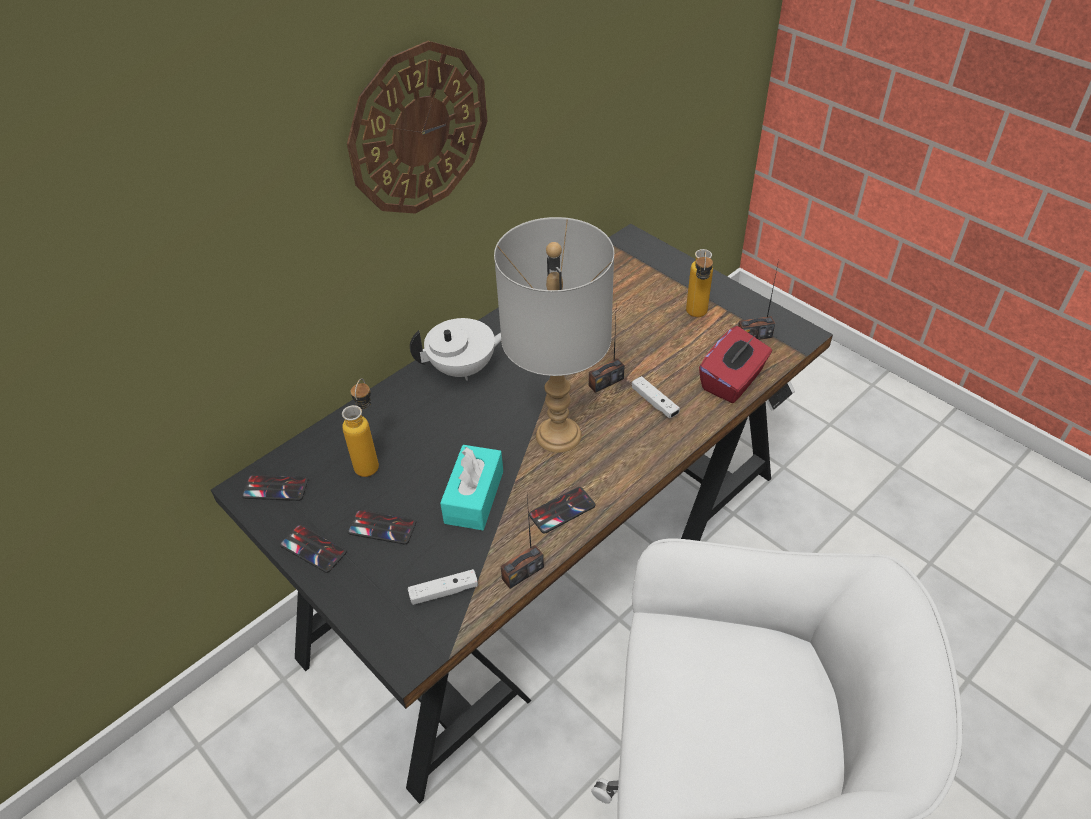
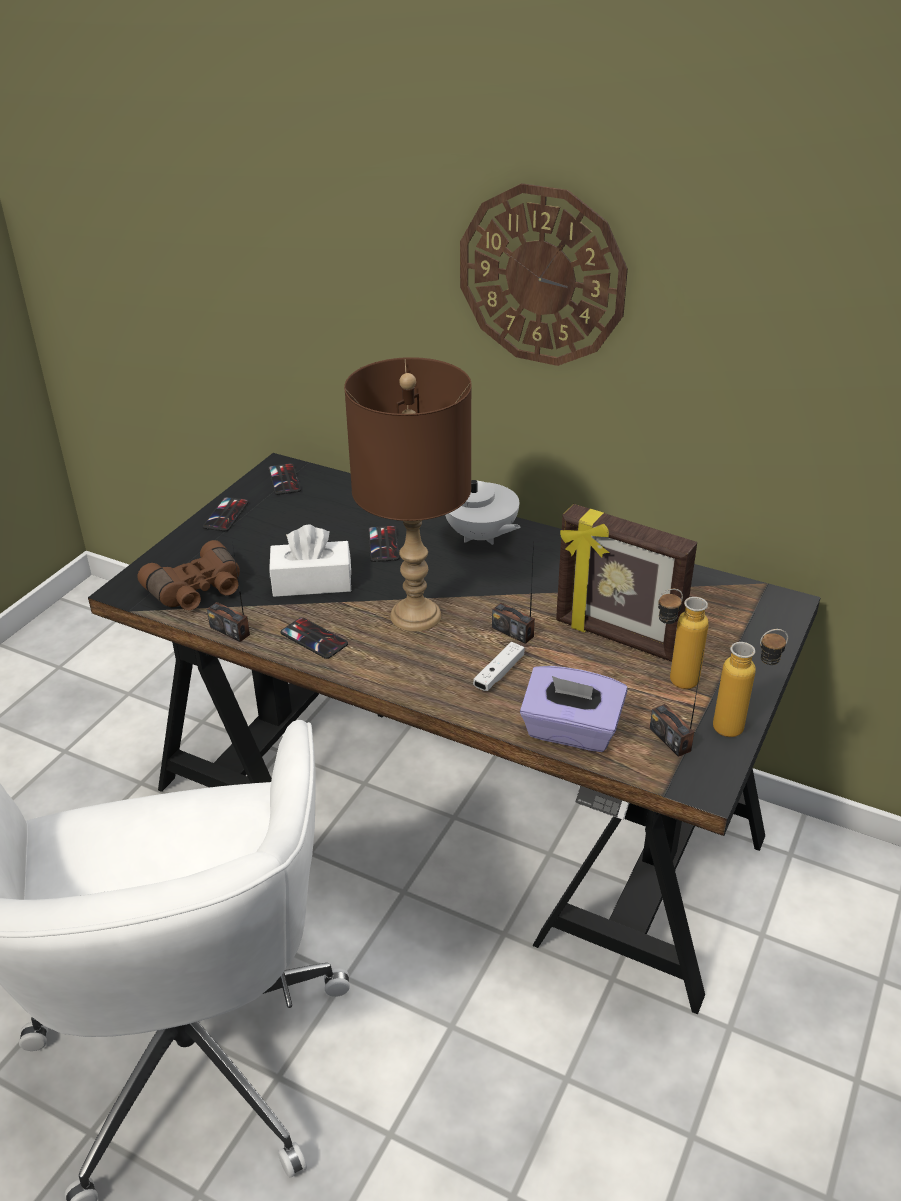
camera: 70 degrees right, 10 degrees down
bottle [342,378,379,477] -> bottle moved to [713,629,788,737]
phone [347,510,416,544] -> phone moved to [368,526,399,562]
white game controller [408,569,478,605] -> brown binoculars [137,540,240,610]
turquoise tissue box [440,445,503,530] -> white tissue box [269,525,351,597]
grey table lamp [494,217,614,453] -> brown table lamp [344,357,472,632]
red tissue box [699,326,772,403] -> purple tissue box [520,666,628,752]
none -> picture frame [556,504,697,662]

